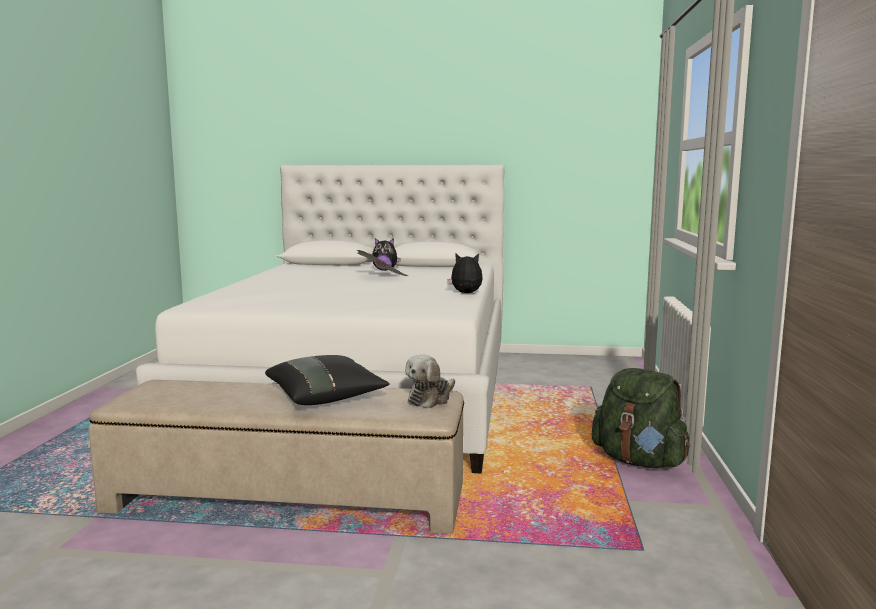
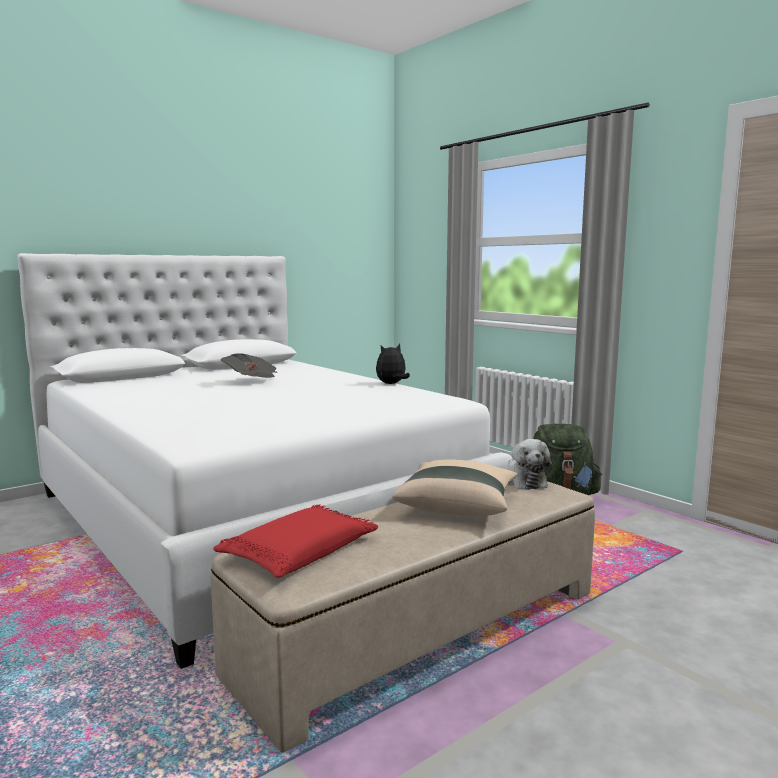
camera: 45 degrees left, 0 degrees up
black pillow [265,355,390,405] -> beige pillow [392,459,517,516]
plush toy [372,238,401,271] -> none
none -> red pillow [213,504,378,578]

